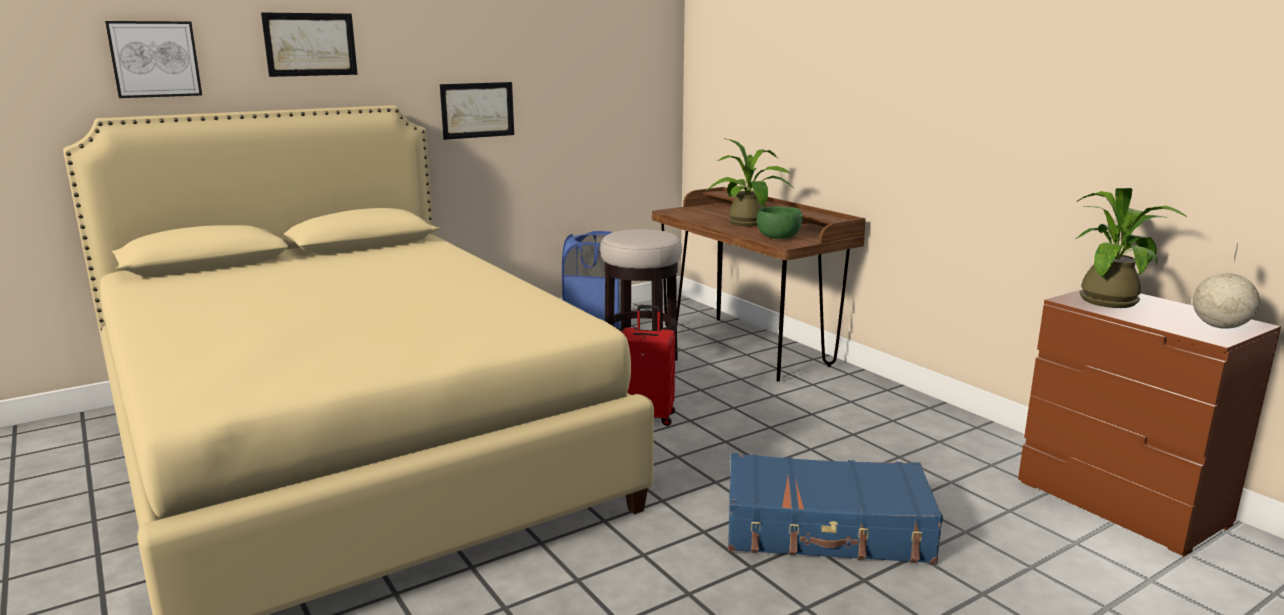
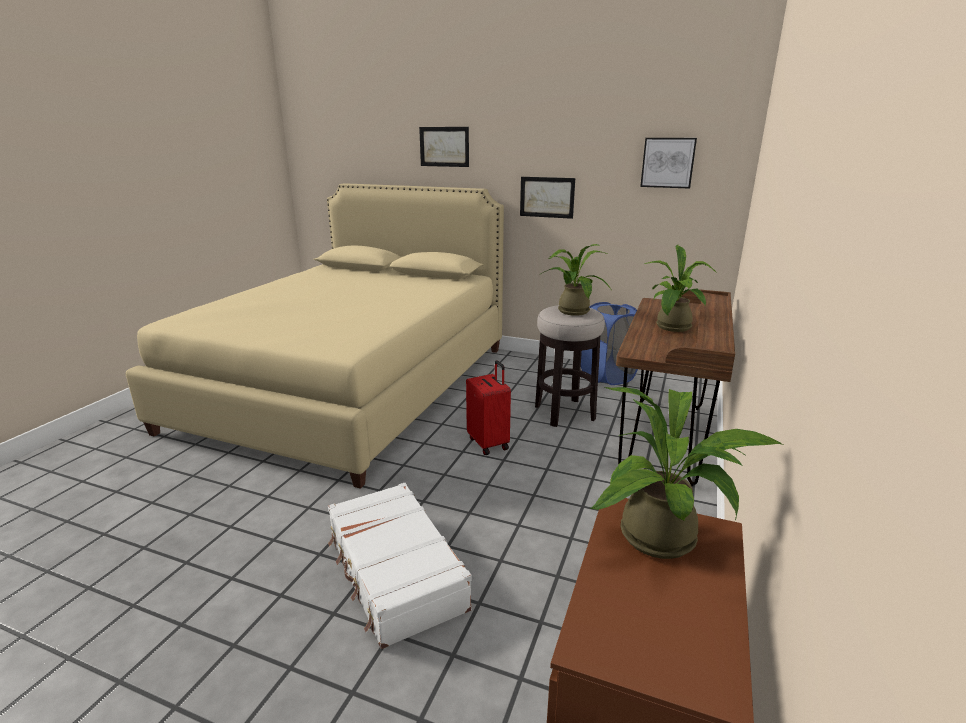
camera: 55 degrees right, 5 degrees up
picture [105,21,202,98] -> picture moved to [640,138,697,189]
blue suitcase [728,453,943,564] -> white suitcase [328,483,472,649]
green bowl [757,207,803,239] -> none
globe [1193,241,1260,329] -> none
none -> potted plant [541,244,612,316]

